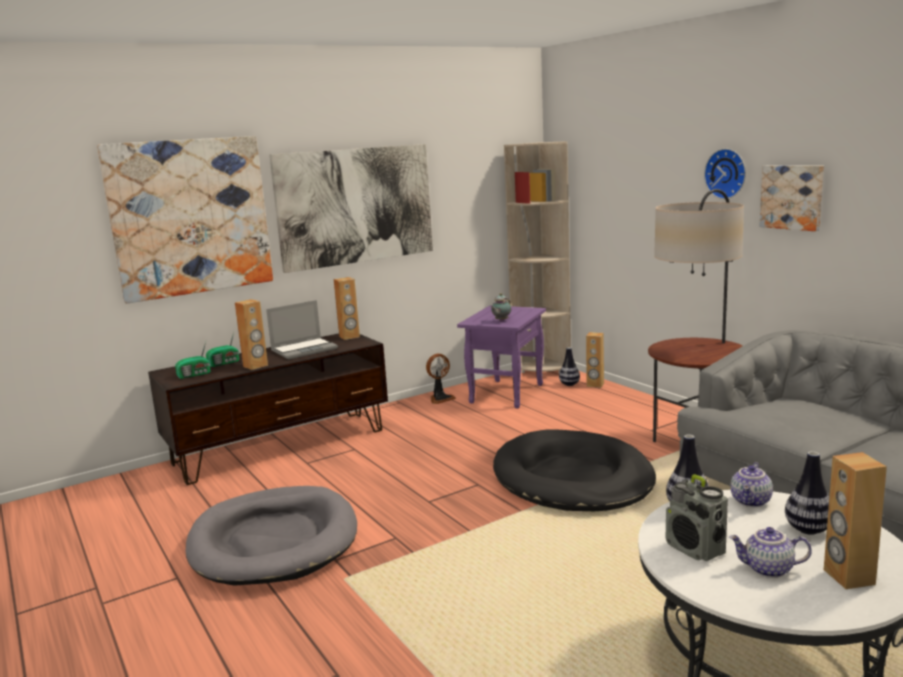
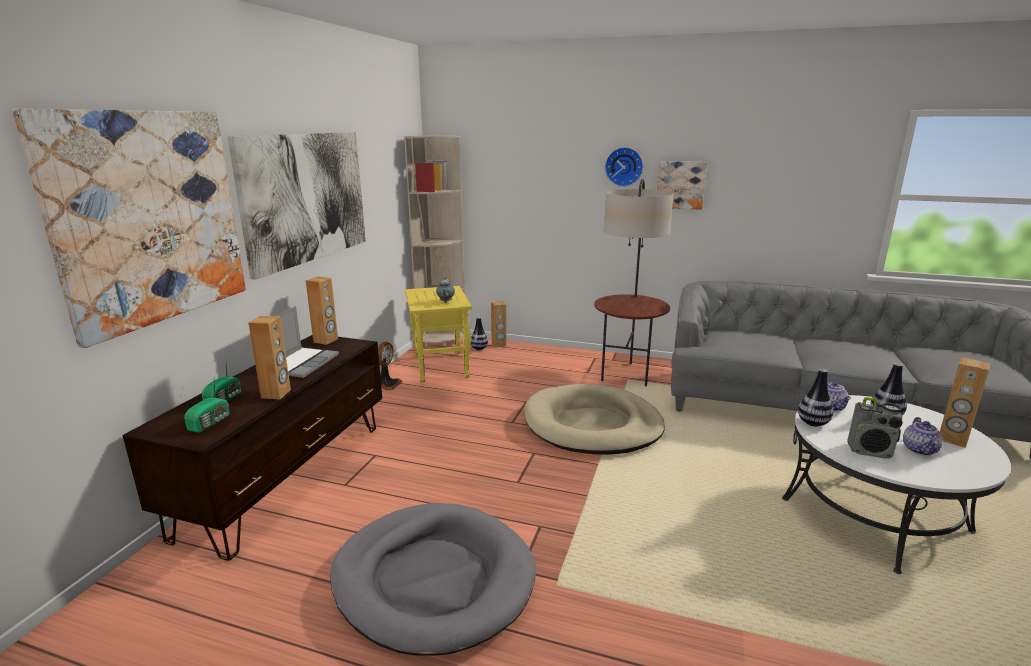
camera: 40 degrees left, 5 degrees up
purple side table [457,305,546,408] -> yellow side table [405,286,472,383]
black dog bed [493,429,656,511] -> beige dog bed [524,384,665,455]
teapot [729,527,812,578] -> teapot turned 45 degrees counterclockwise [903,417,943,456]

